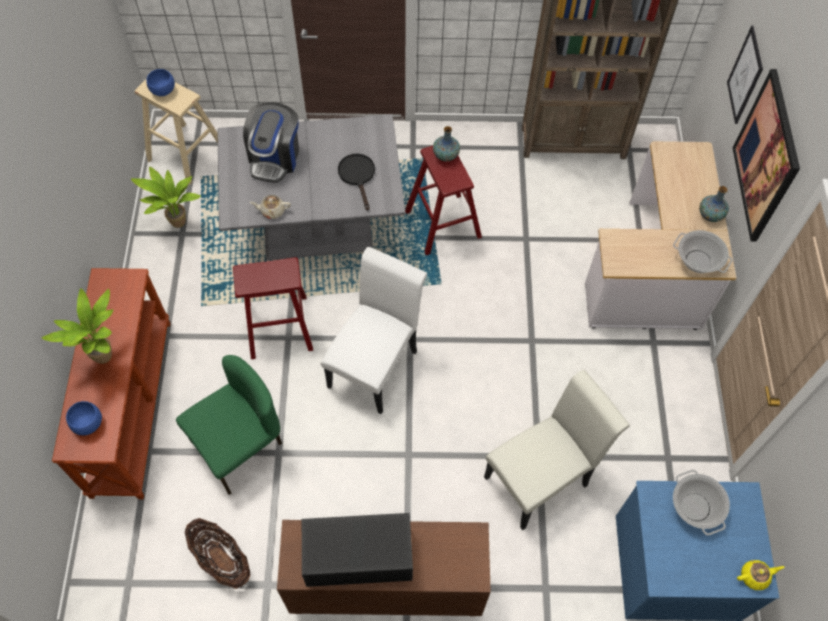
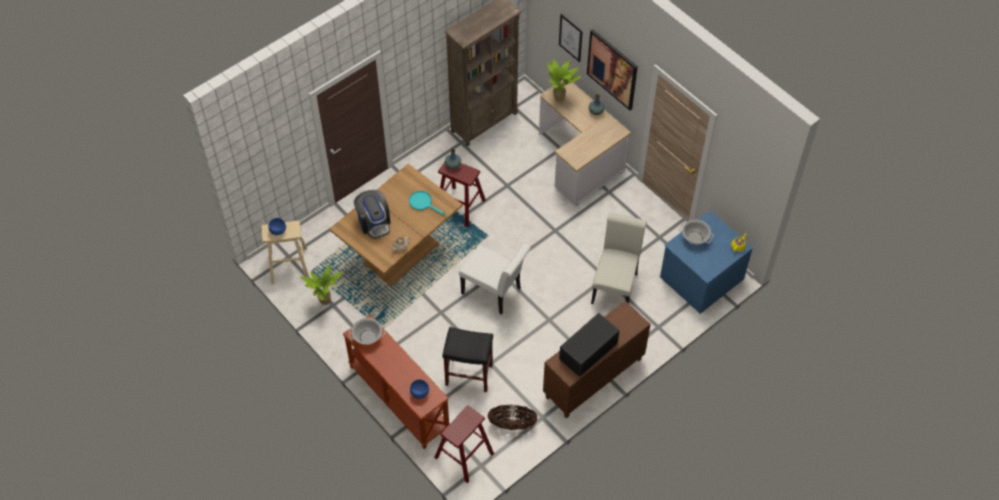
camera: 40 degrees left, 5 degrees down
potted plant [41,288,113,364] -> potted plant moved to [547,59,582,102]
green chair [176,355,282,495] -> black stool [443,327,493,392]
grey dining table [217,114,405,260] -> brown dining table [329,164,463,286]
red stool [233,257,313,359] -> red stool moved to [434,405,494,483]
white chair [321,247,427,414] -> white chair turned 135 degrees clockwise [459,244,531,315]
black frying pan [338,154,375,211] -> turquoise frying pan [409,191,446,216]
cooking pot [673,230,733,273] -> cooking pot moved to [349,318,385,345]

